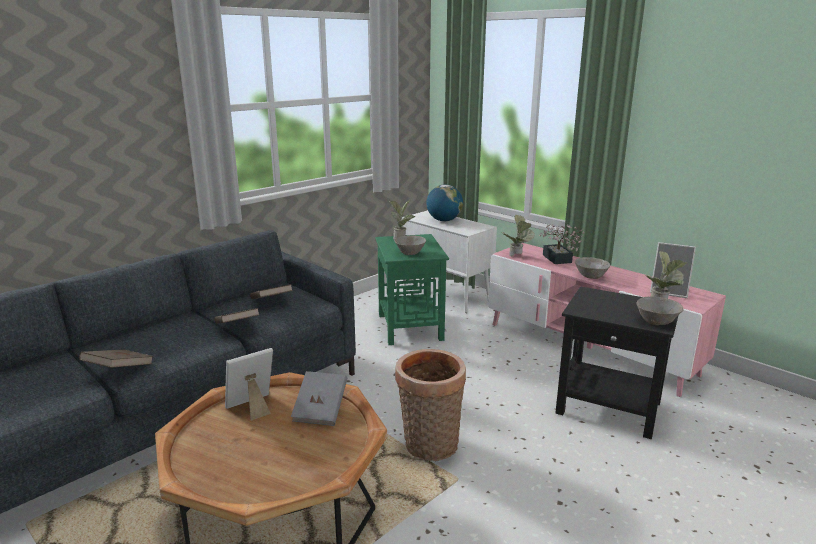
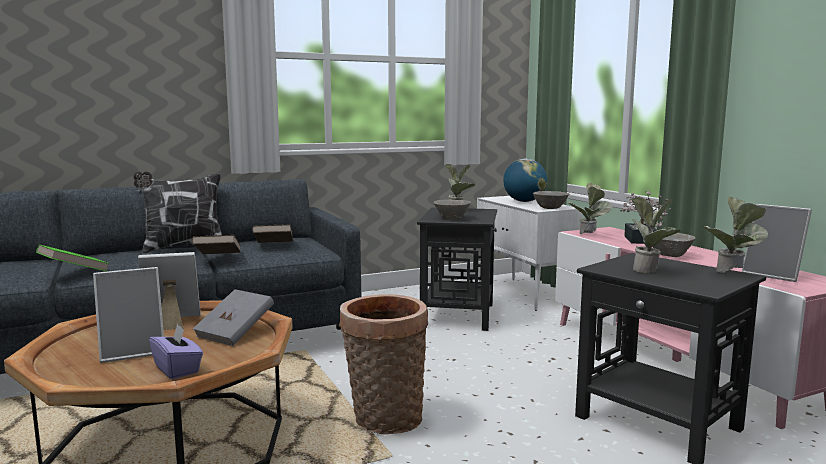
camera: 20 degrees right, 10 degrees down
brown book [79,350,153,368] -> green book [36,244,110,271]
green side table [375,234,449,345] -> black side table [417,208,497,331]
grey bowl [636,297,684,325] -> grey bowl moved to [533,191,569,209]
none -> picture frame [93,267,164,363]
none -> pillow [133,171,222,253]
none -> purple tissue box [149,323,203,379]
none -> potted plant [631,197,680,273]

